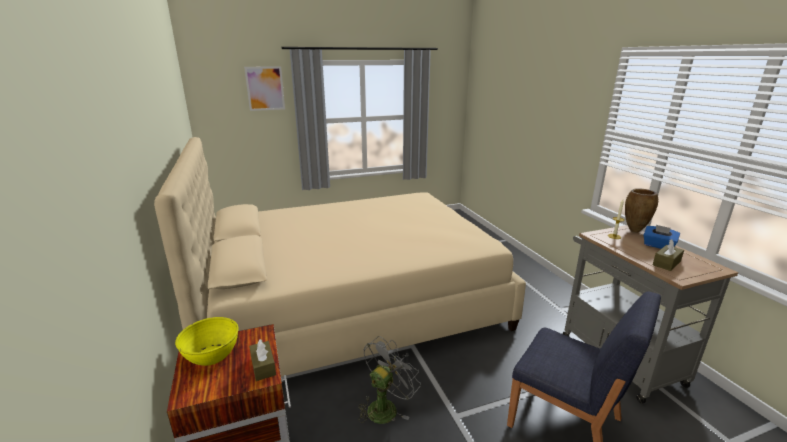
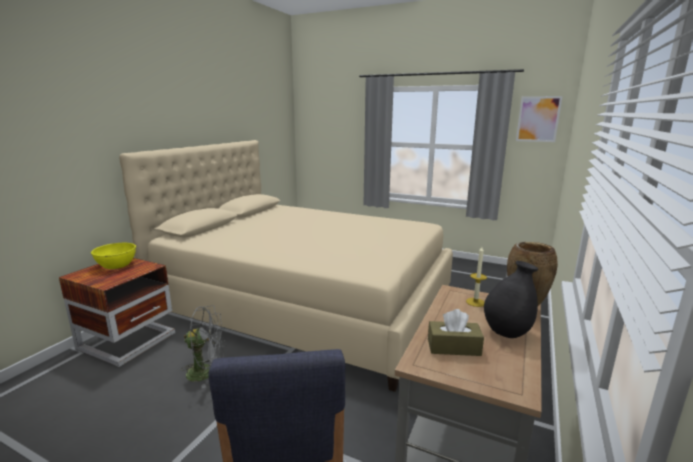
camera: 45 degrees right, 5 degrees down
picture [244,66,285,111] -> picture moved to [516,96,562,142]
brown tissue box [249,339,276,381] -> none
blue tissue box [644,225,680,249] -> black vase [484,261,538,338]

